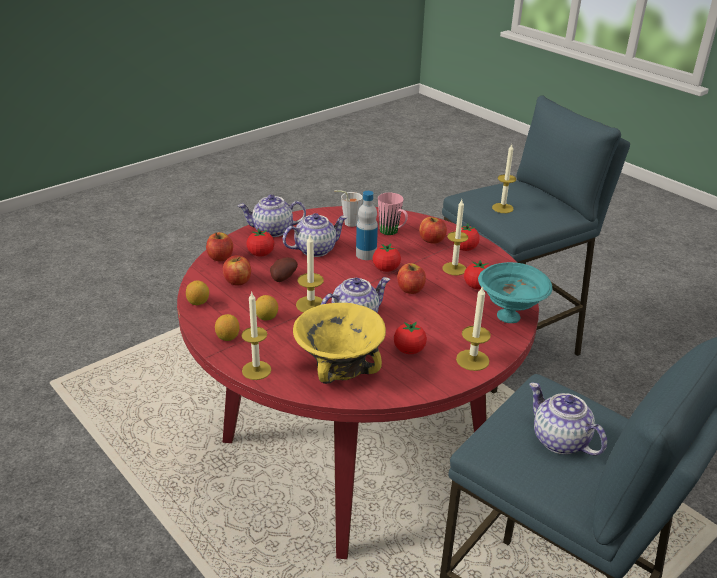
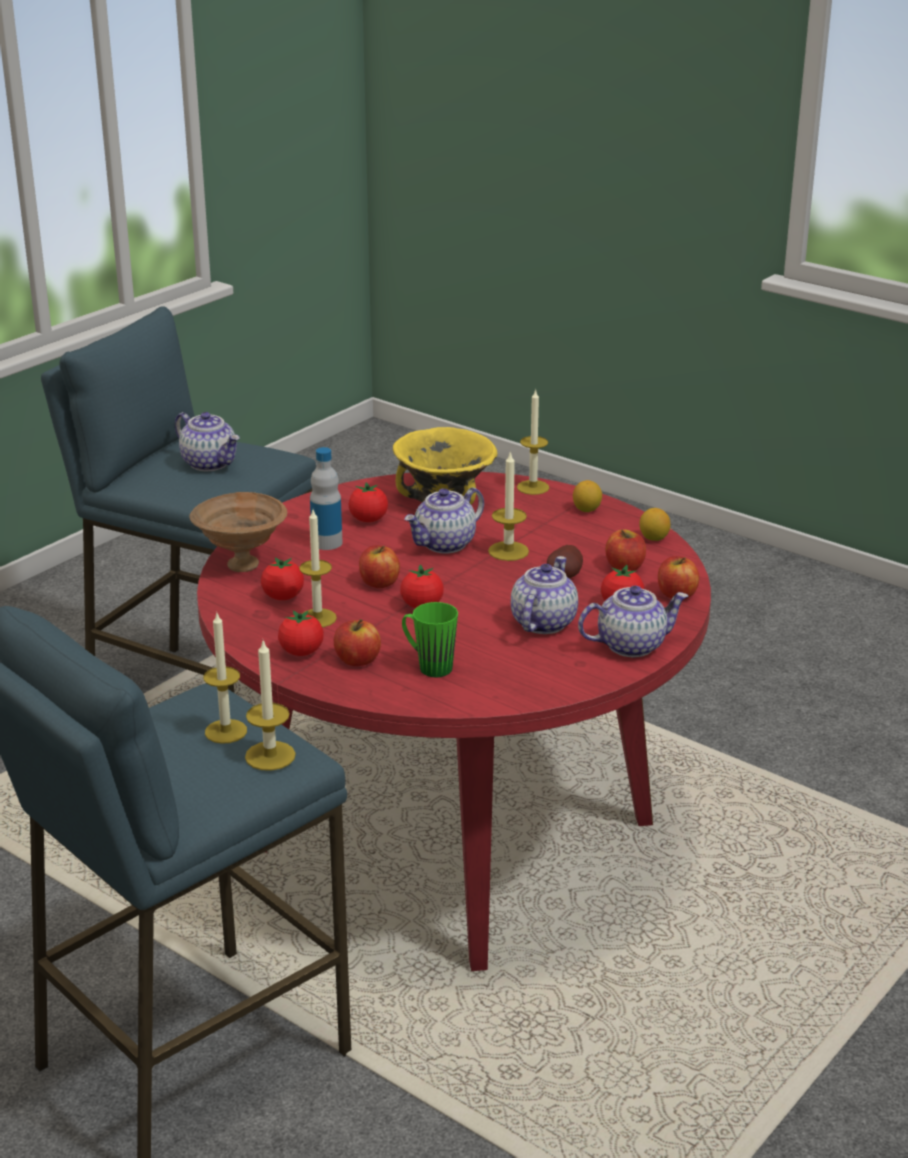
camera: 170 degrees right, 5 degrees down
lemon [256,295,278,320] -> none
teapot [283,213,347,257] -> teapot turned 150 degrees clockwise [511,556,578,634]
grey cup [334,190,363,227] -> none
bottle [356,191,378,260] -> bottle moved to [310,447,342,550]
pink mug [378,193,408,235] -> green mug [402,602,458,677]
candle [456,285,491,371] -> candle moved to [245,641,296,771]
turquoise bowl [478,262,552,323] -> brown bowl [189,492,287,572]

